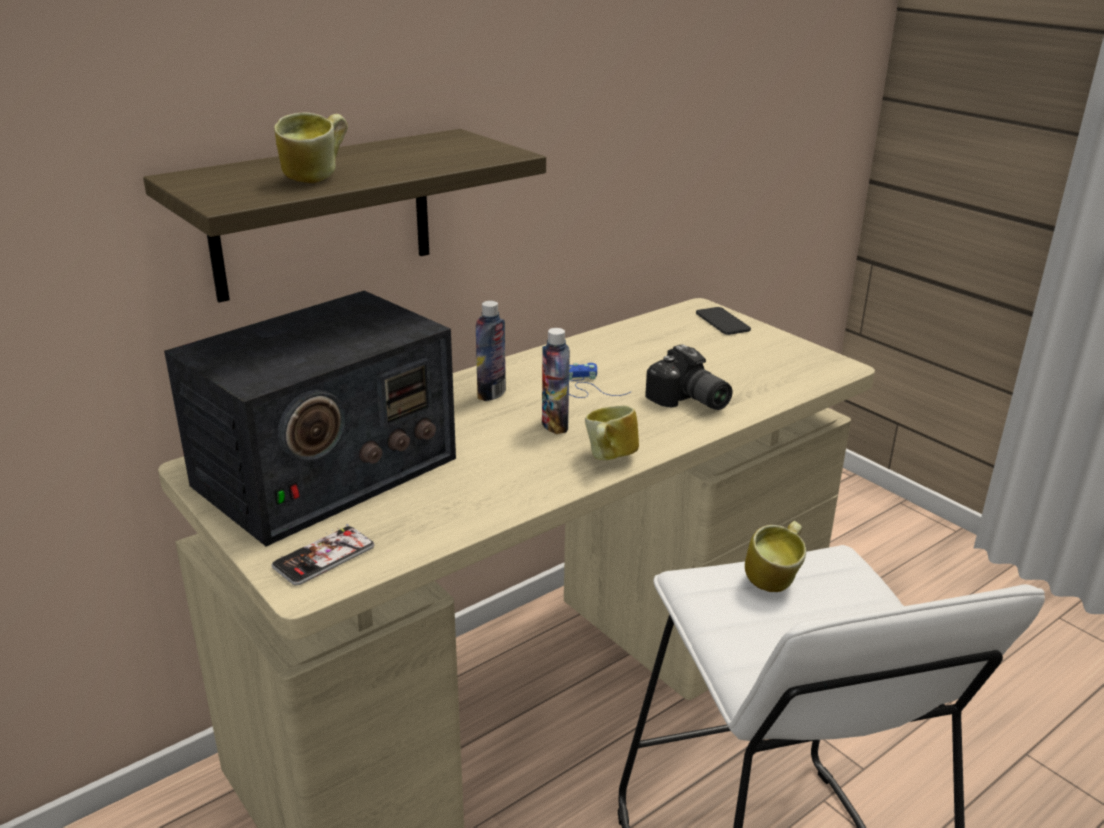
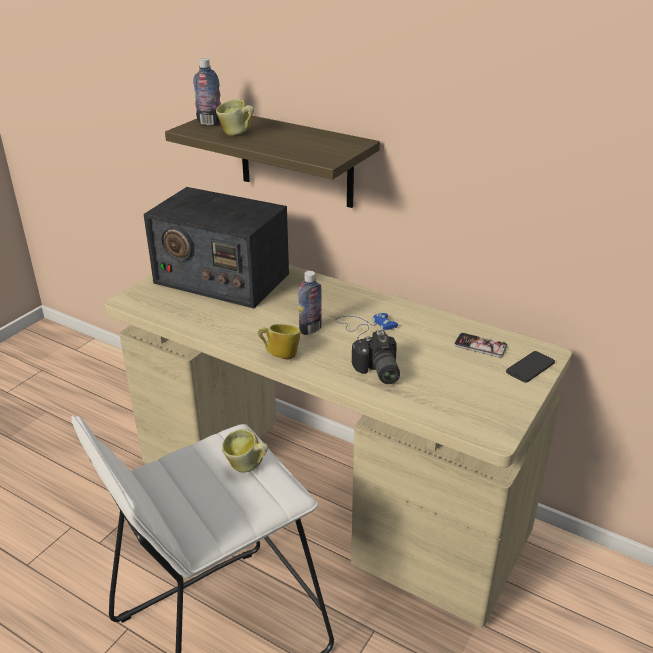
camera: 70 degrees right, 5 degrees up
phone [272,524,375,585] -> phone moved to [454,333,508,357]
bottle [476,301,506,401] -> bottle moved to [193,58,221,125]
camera [645,344,733,410] -> camera turned 45 degrees counterclockwise [352,330,400,384]

